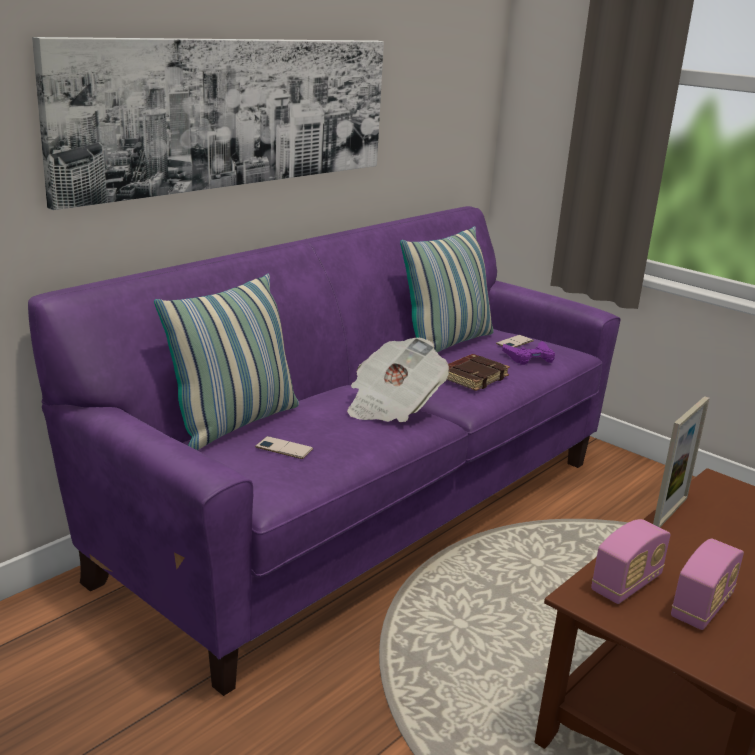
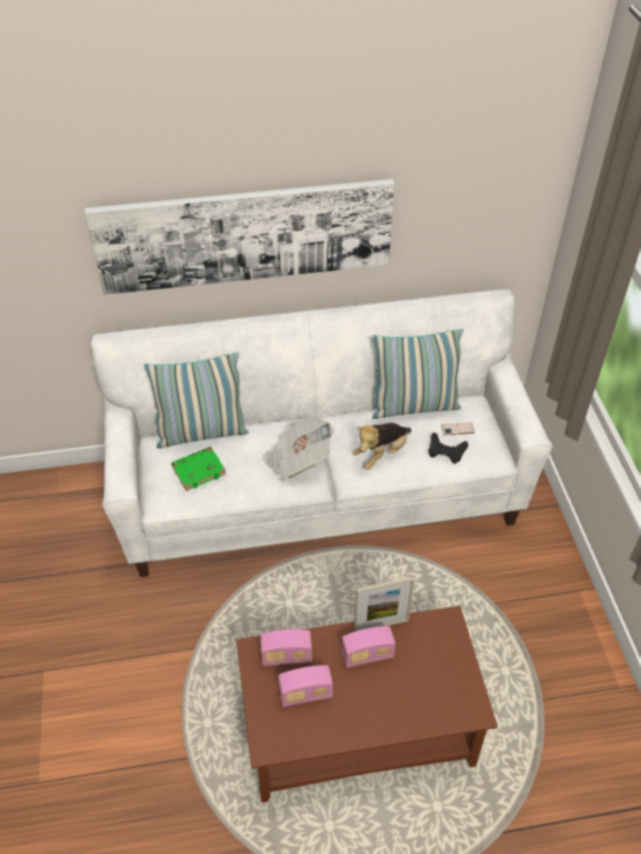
camera: 40 degrees right, 25 degrees up
purple sofa [28,206,621,696] -> white sofa [91,289,553,577]
phone [255,436,313,459] -> green book [171,447,226,491]
brown book [446,354,510,391] -> plush toy [352,423,411,469]
purple game controller [502,341,555,365] -> black game controller [428,432,468,464]
none -> radio [341,626,395,668]

